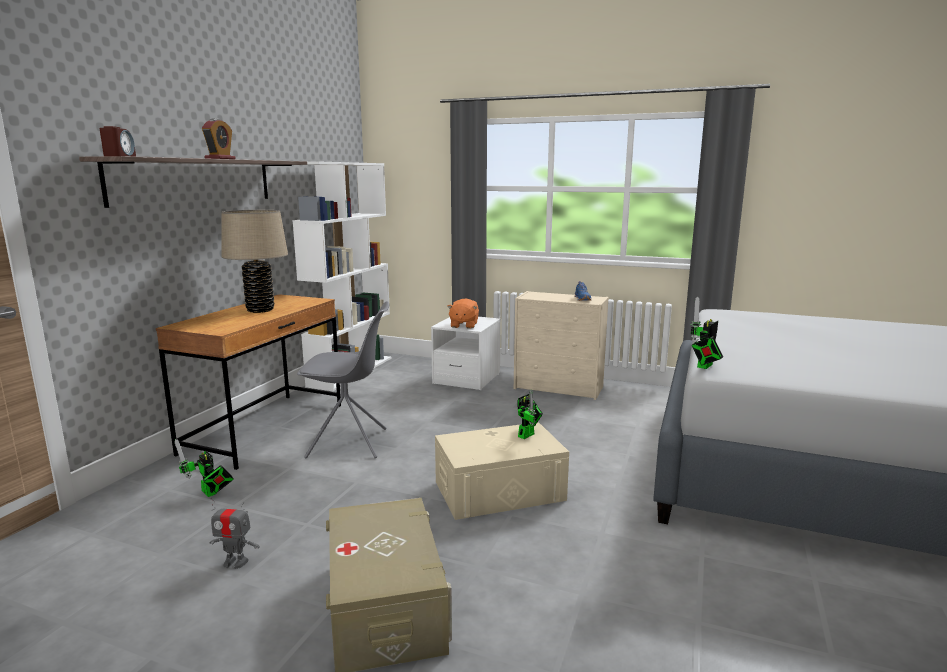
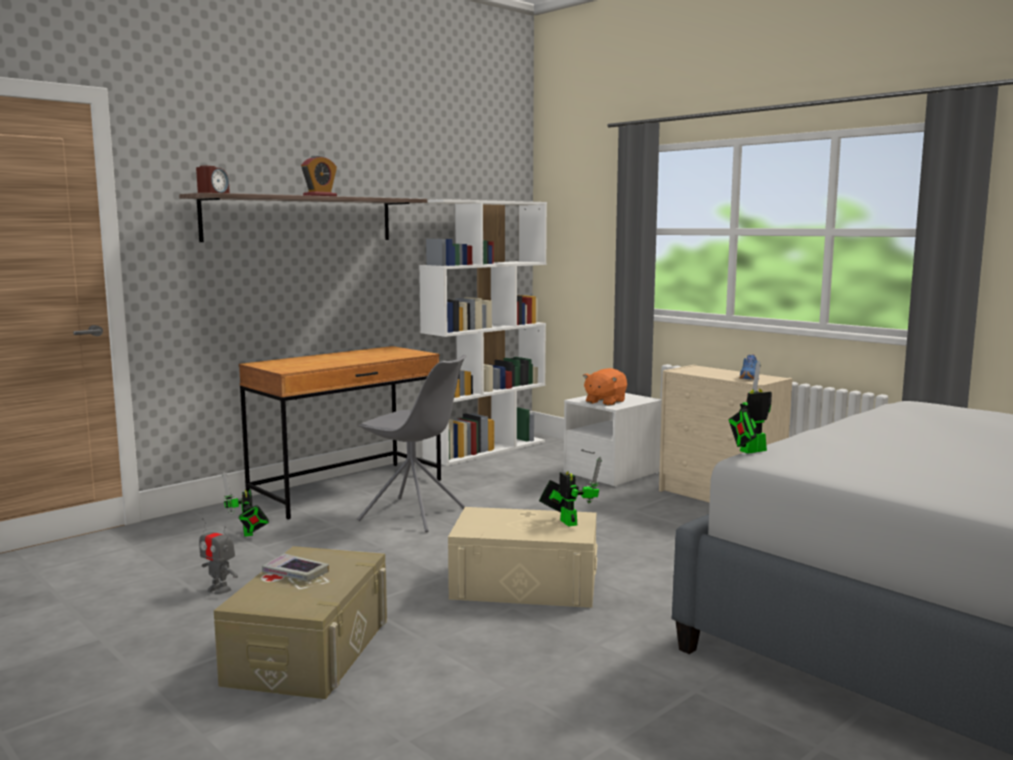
camera: 25 degrees right, 5 degrees down
beige table lamp [221,210,288,313] -> none
toy robot [517,390,543,439] -> toy robot turned 90 degrees counterclockwise [539,457,602,527]
none -> book [262,553,329,581]

